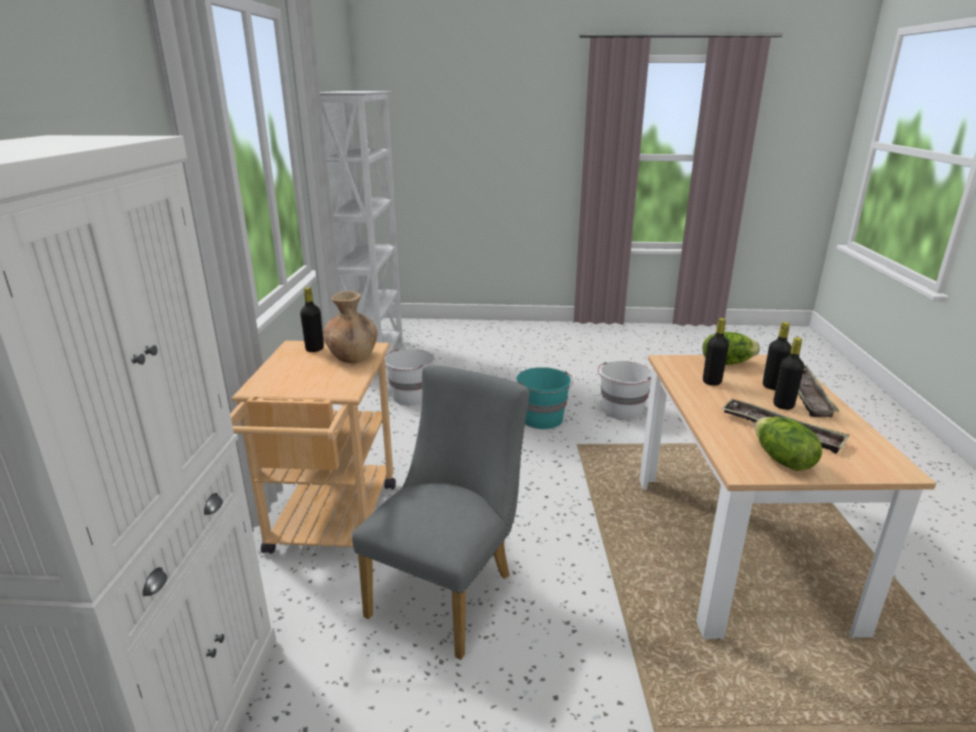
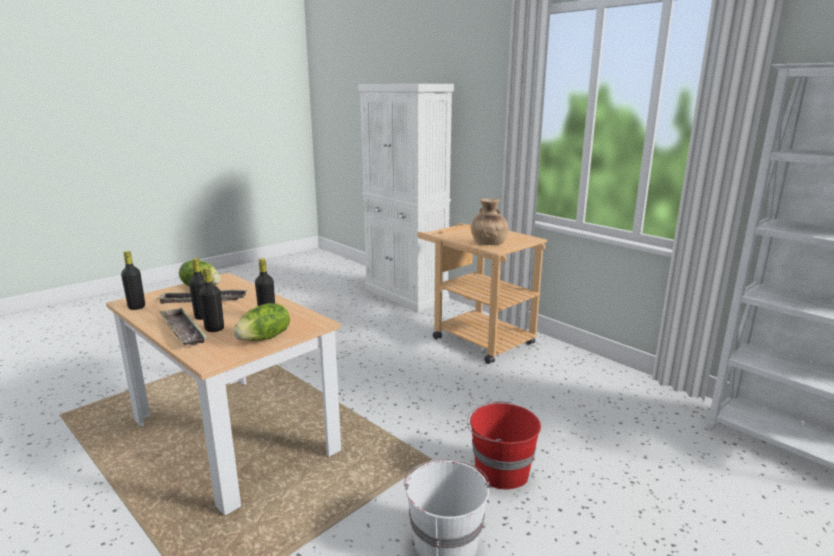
camera: 135 degrees right, 5 degrees down
black bottle [300,287,324,352] -> black bottle moved to [121,251,145,310]
grey chair [352,365,530,660] -> none
white bucket [385,349,435,406] -> none
turquoise bucket [517,367,573,429] -> red bucket [467,401,541,489]

